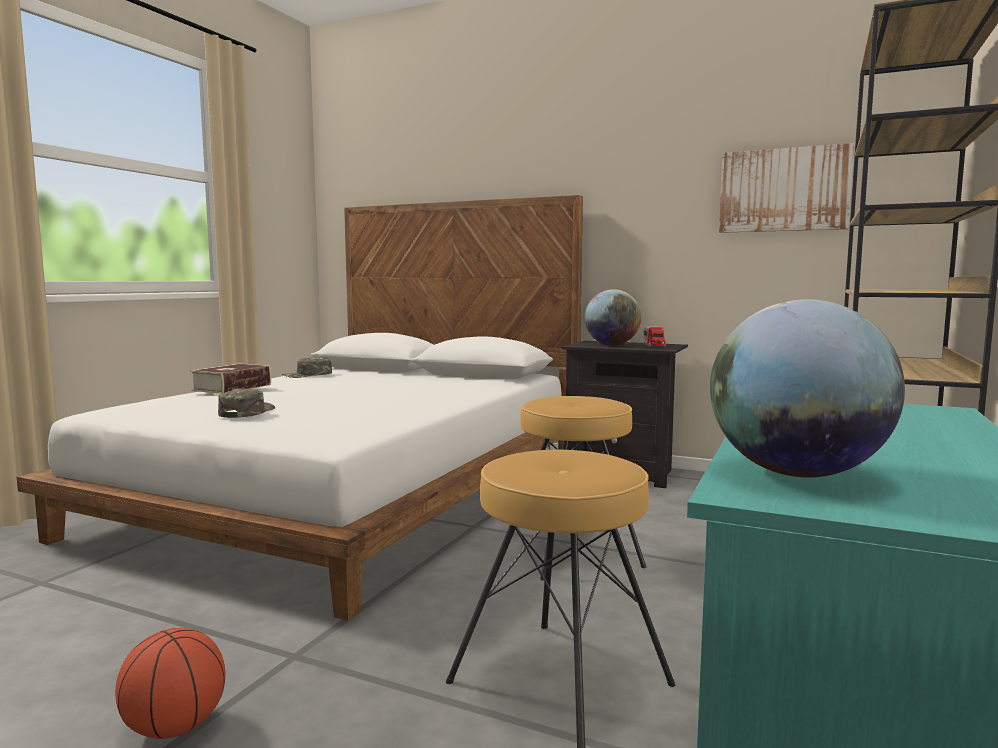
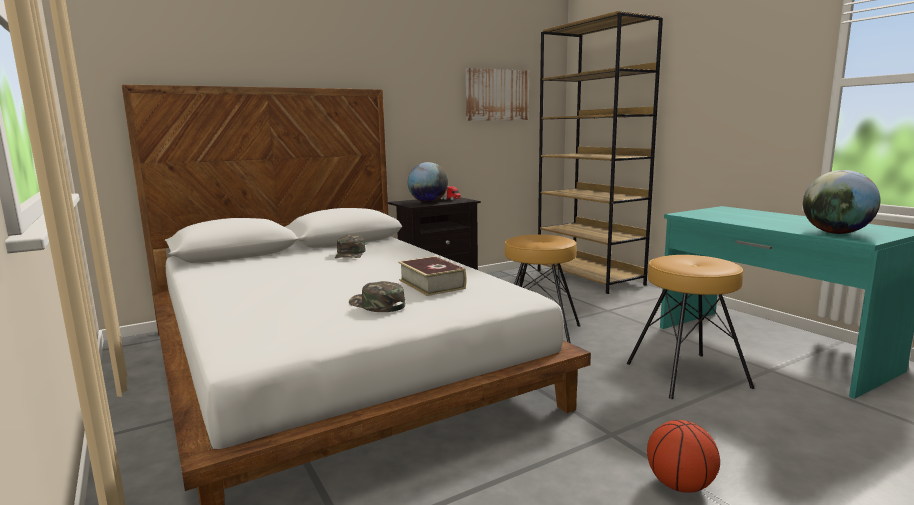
camera: 55 degrees left, 5 degrees up
book [190,364,271,394] -> book moved to [398,256,466,296]
green cap [282,356,332,378] -> green cap moved to [335,235,366,258]

